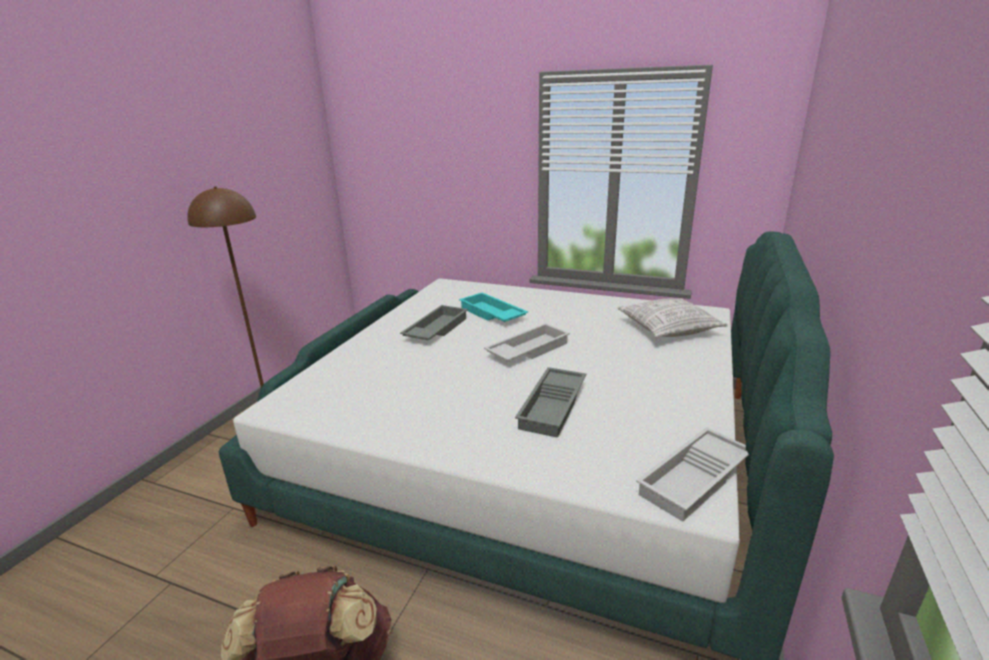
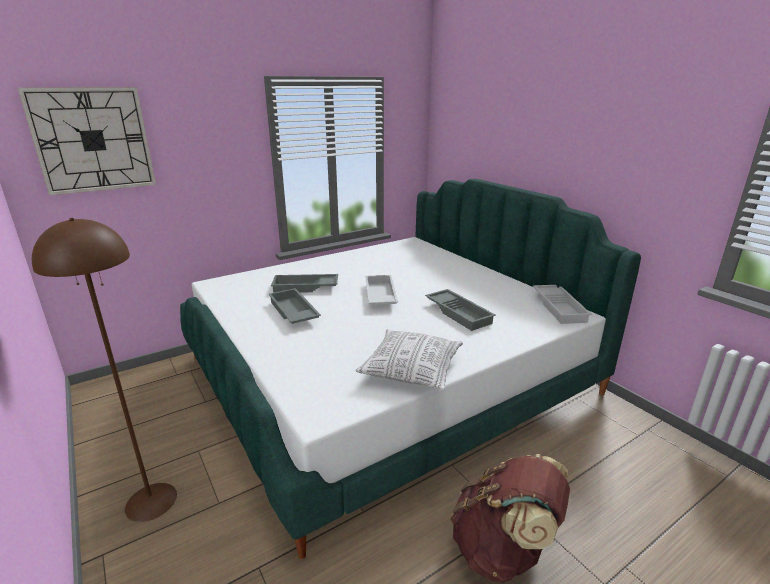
camera: 55 degrees left, 0 degrees up
turquoise tray [459,292,528,322] -> grey tray [271,274,338,293]
pillow [618,298,728,338] -> pillow moved to [356,329,463,391]
none -> wall clock [18,87,156,196]

